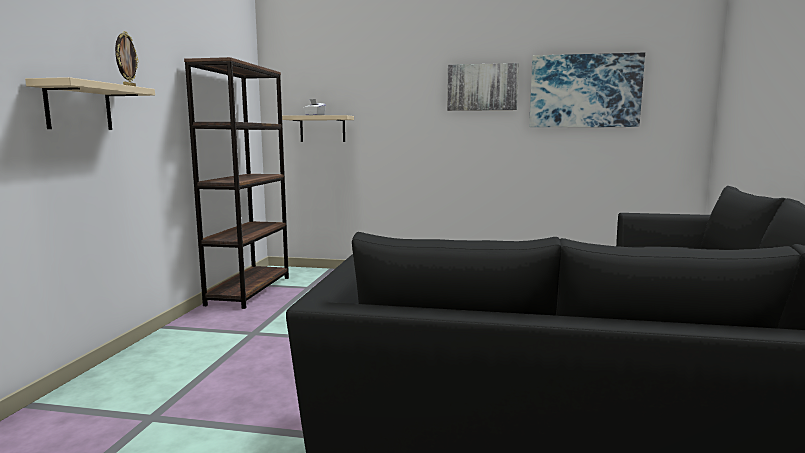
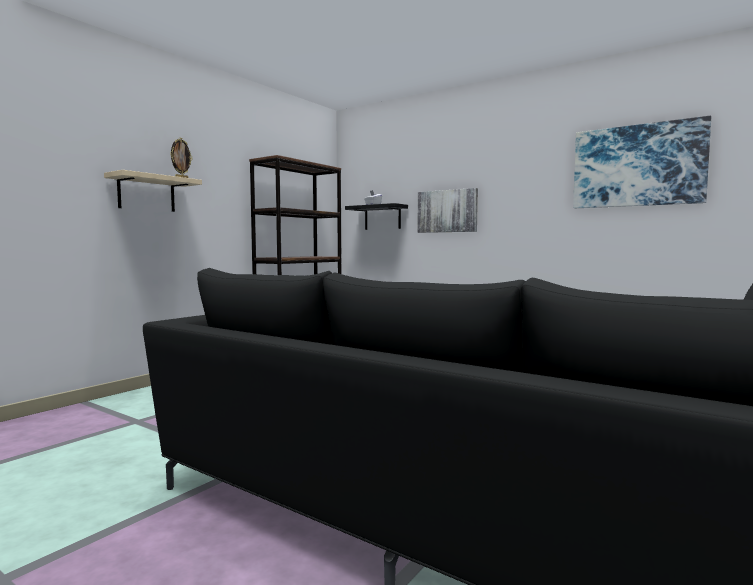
camera: 25 degrees right, 5 degrees down
beige shelf [282,115,354,142] -> black shelf [345,203,408,230]
picture [447,63,519,111] -> picture moved to [417,188,478,233]

